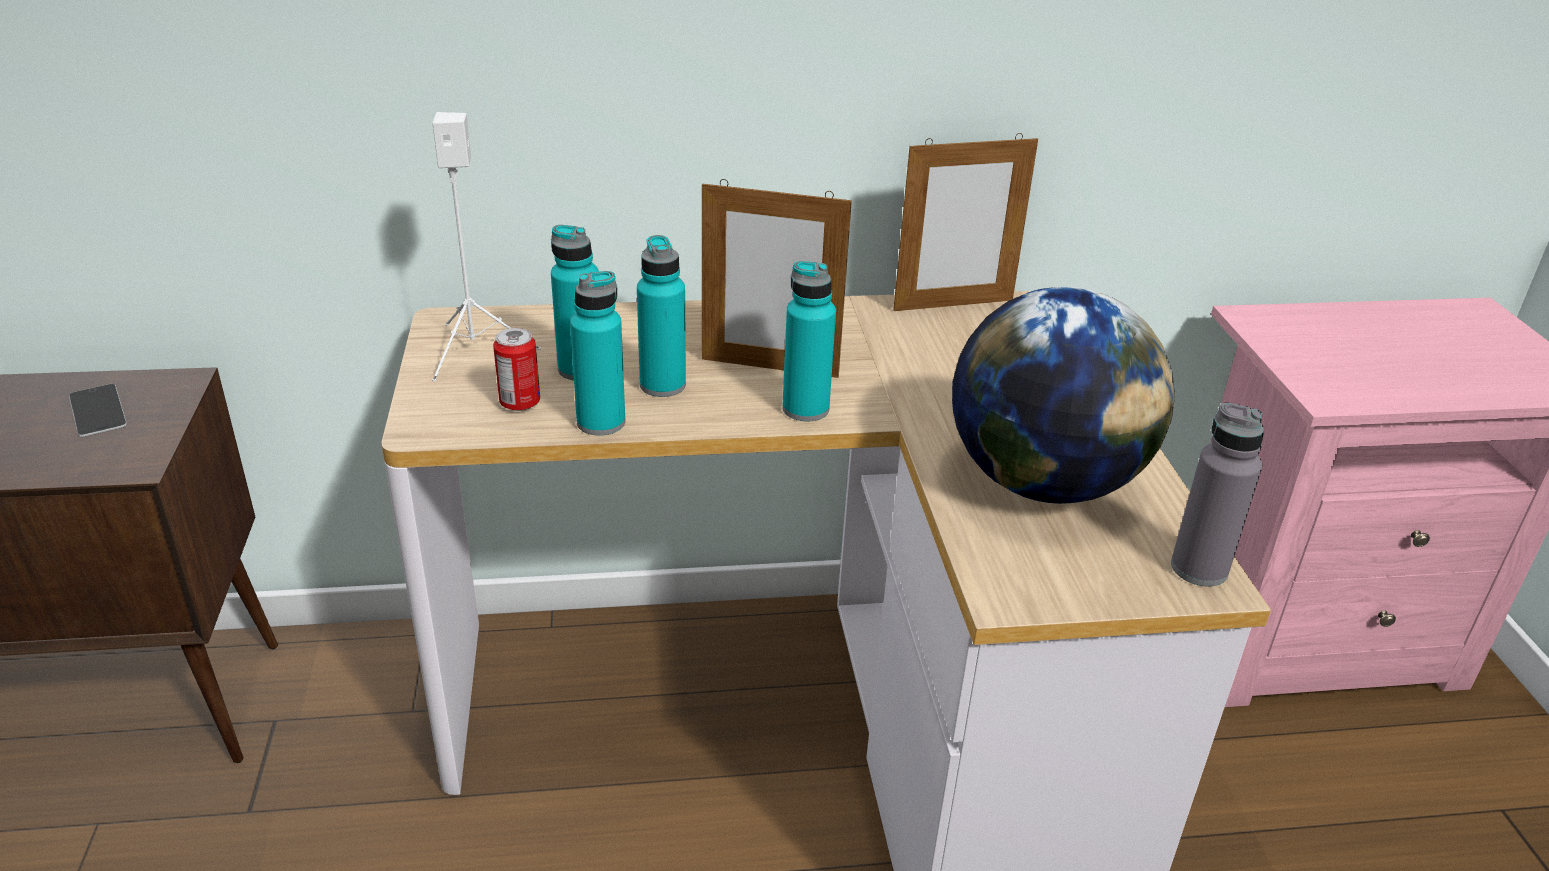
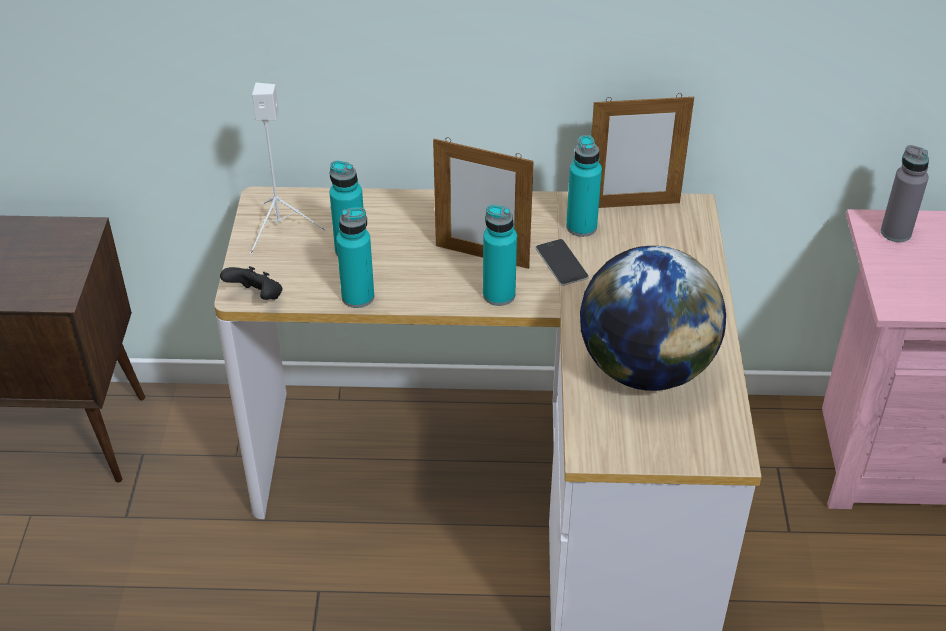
camera: 10 degrees right, 10 degrees up
phone [69,384,127,437] -> phone moved to [535,239,589,286]
can [493,328,540,411] -> none
turquoise bottle [637,235,686,397] -> turquoise bottle moved to [566,135,602,237]
grey bottle [1171,403,1264,586] -> grey bottle moved to [881,145,929,242]
none -> black game controller [220,266,282,300]

